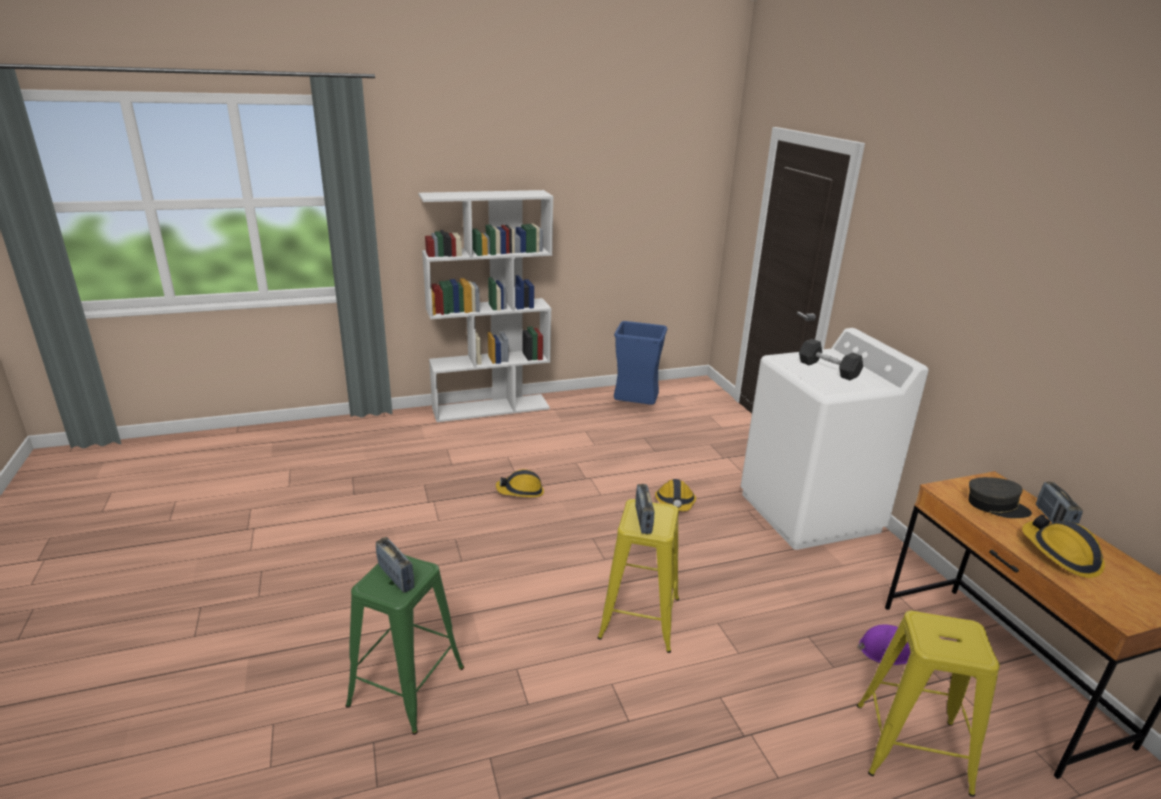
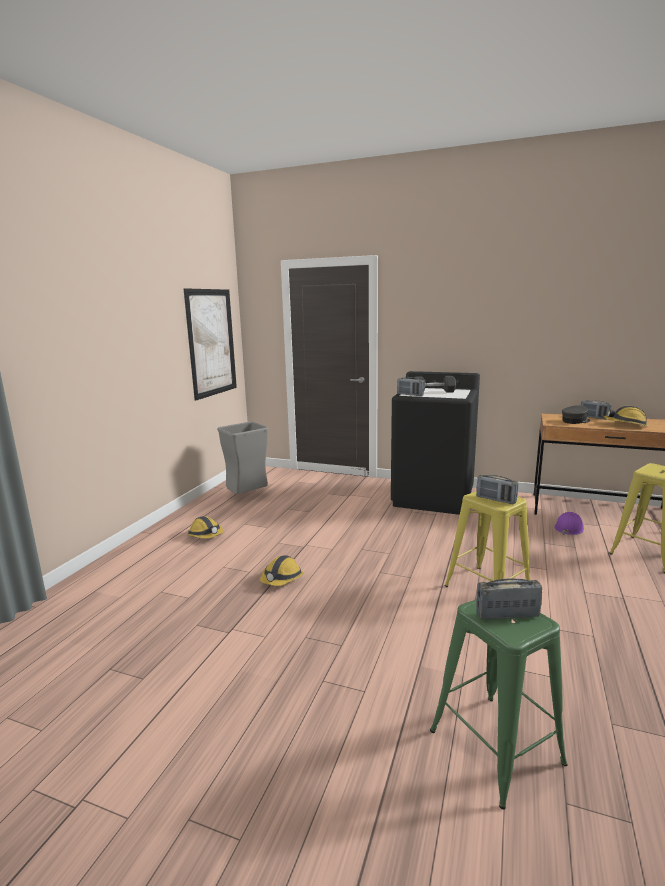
camera: 50 degrees left, 10 degrees down
white bookcase [419,190,554,422] -> none
blue trash can [614,321,667,405] -> grey trash can [217,422,269,494]
hard hat [655,479,696,511] -> hard hat moved to [187,516,223,539]
white washing machine [741,328,929,550] -> black washing machine [391,371,480,515]
none -> picture [183,288,237,401]
none -> radio [397,377,424,396]

